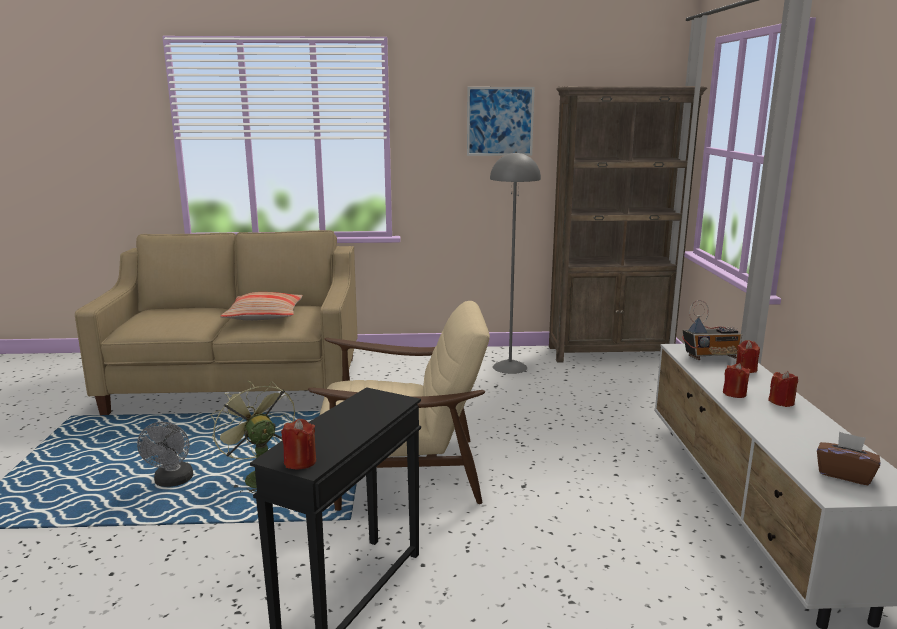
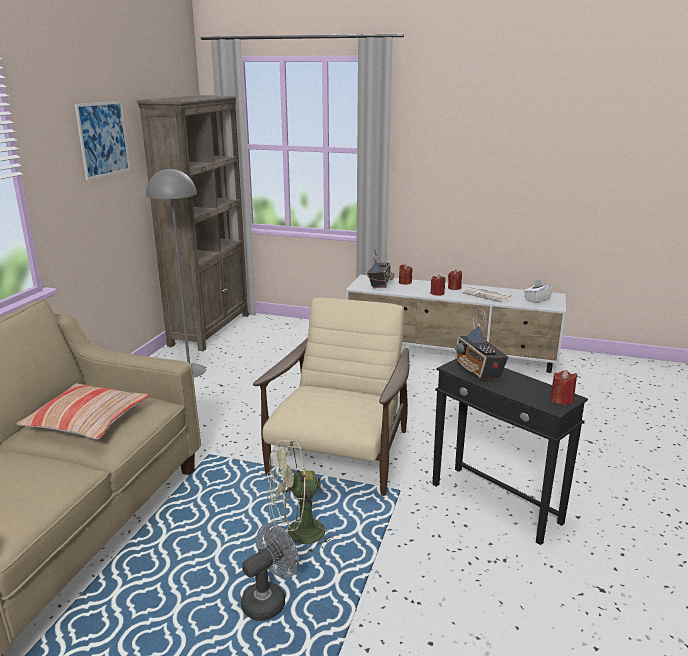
camera: 70 degrees left, 5 degrees up
grey fan [137,422,193,487] -> grey fan turned 60 degrees counterclockwise [241,523,299,621]
brown tissue box [817,431,880,485] -> white tissue box [524,279,553,303]
none -> radio [455,308,508,380]
none -> newspaper [462,287,512,303]

